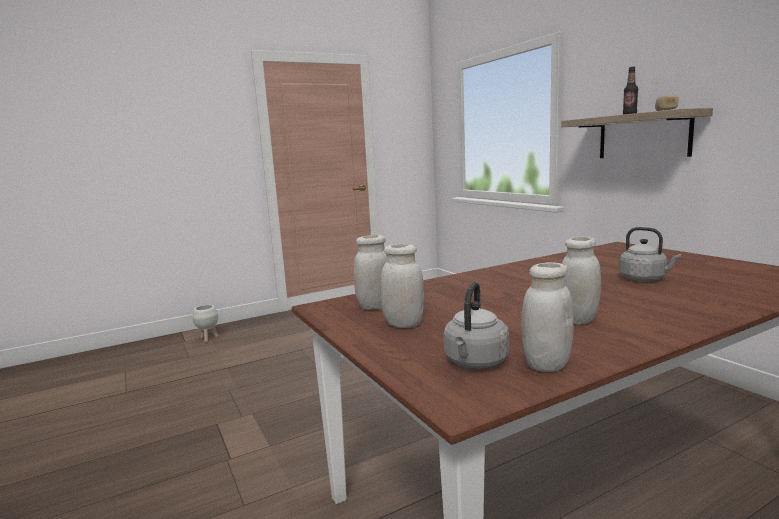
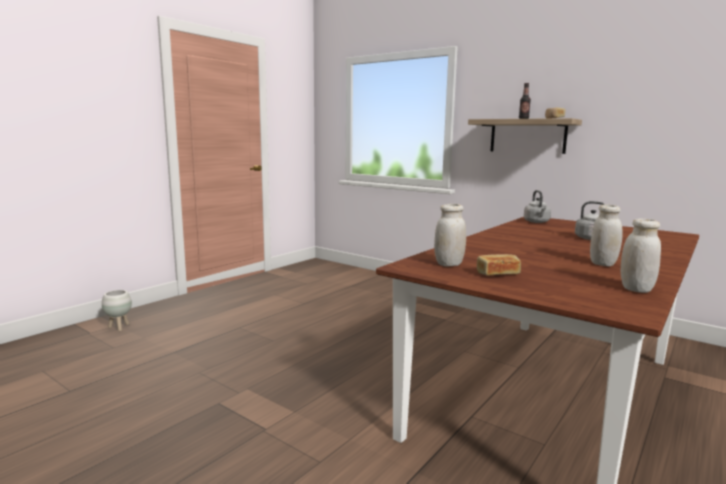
camera: 25 degrees left, 0 degrees up
white jar [381,244,424,328] -> bread [477,254,521,275]
grey kettle [444,282,509,368] -> grey kettle moved to [524,190,551,223]

